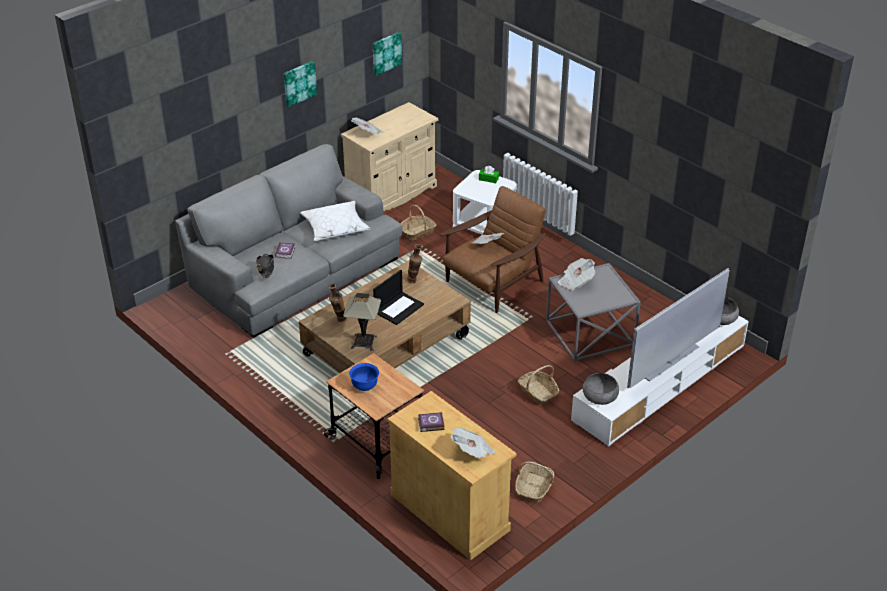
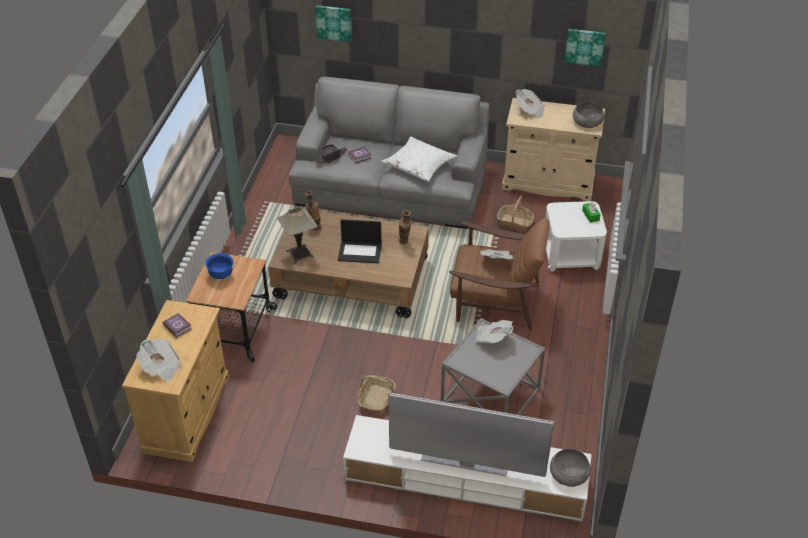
camera: 55 degrees right, 5 degrees up
picture [284,61,317,107] -> picture moved to [315,5,352,42]
basket [515,461,554,502] -> none
grey bowl [583,373,619,405] -> grey bowl moved to [573,102,604,128]

